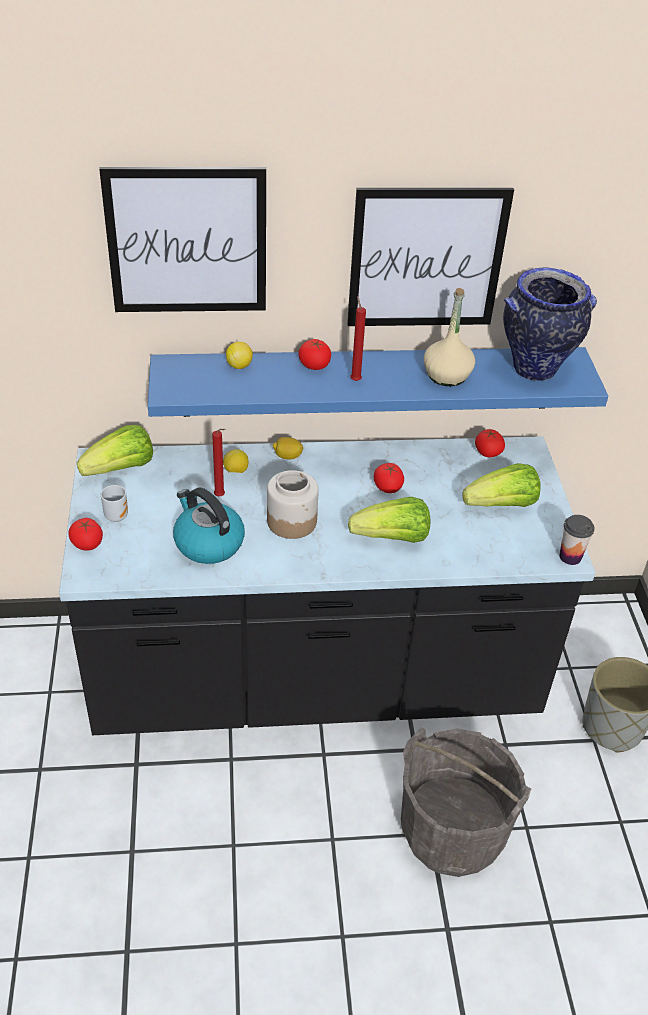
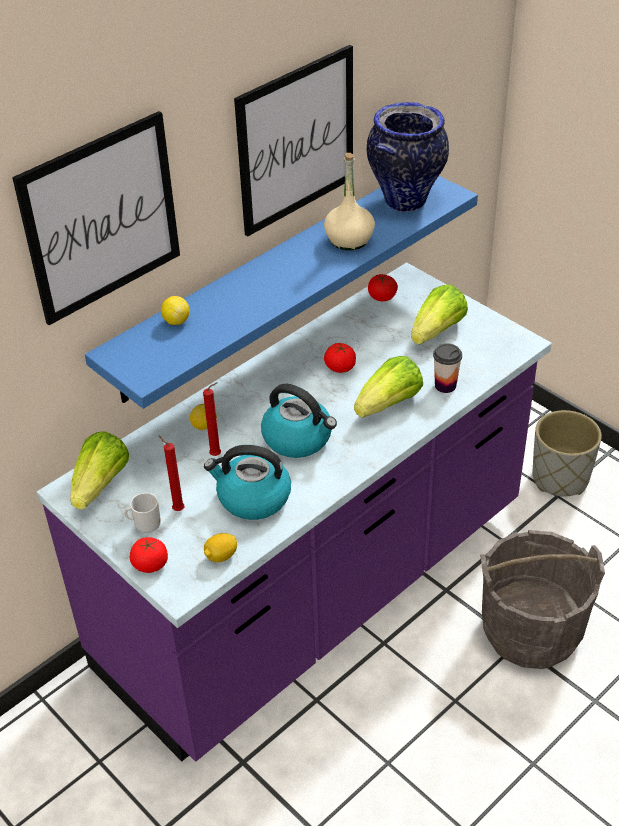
camera: 35 degrees left, 0 degrees up
black counter [59,436,595,735] -> purple counter [37,262,552,762]
jar [267,470,319,539] -> kettle [261,384,337,458]
lemon [273,437,303,459] -> lemon moved to [204,533,237,562]
tomato [298,339,331,370] -> none
red candle [350,296,366,381] -> red candle moved to [158,435,185,511]
cup [559,515,595,565] -> cup moved to [433,343,462,393]

